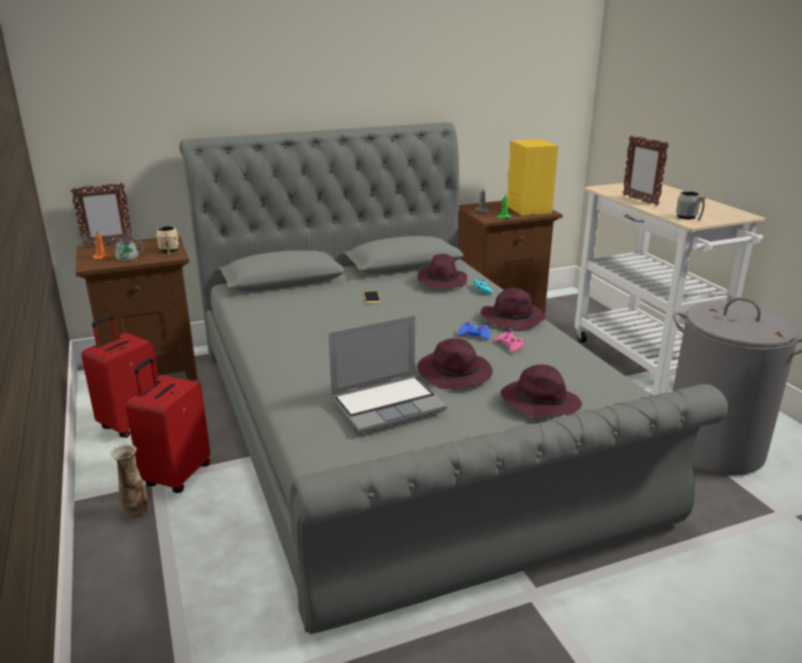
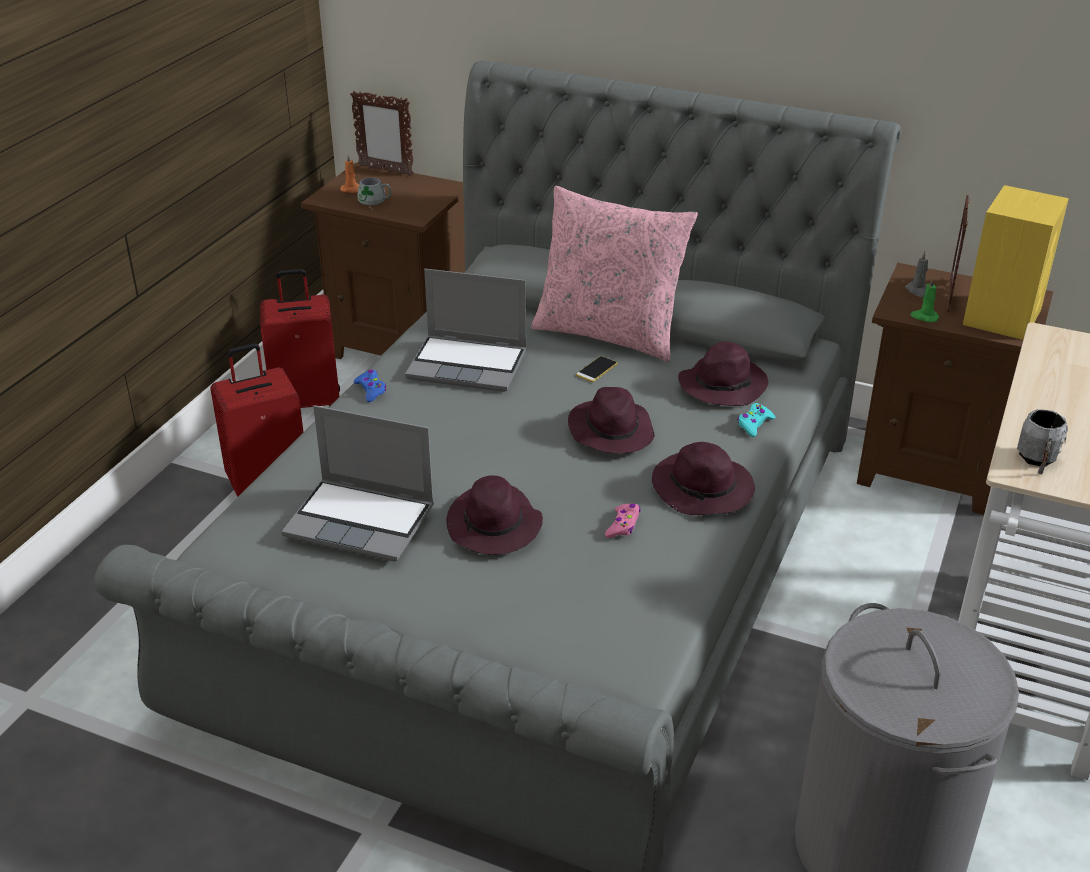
camera: 45 degrees right, 10 degrees up
vase [110,443,148,518] -> none
beige mug [157,226,179,255] -> none
blue game controller [458,322,490,340] -> blue game controller moved to [353,370,386,402]
purple hat [500,364,582,418] -> purple hat moved to [568,387,655,453]
picture frame [623,135,669,206] -> picture frame moved to [947,195,970,312]
none -> laptop [405,269,527,392]
none -> pink pillow [531,186,698,362]

